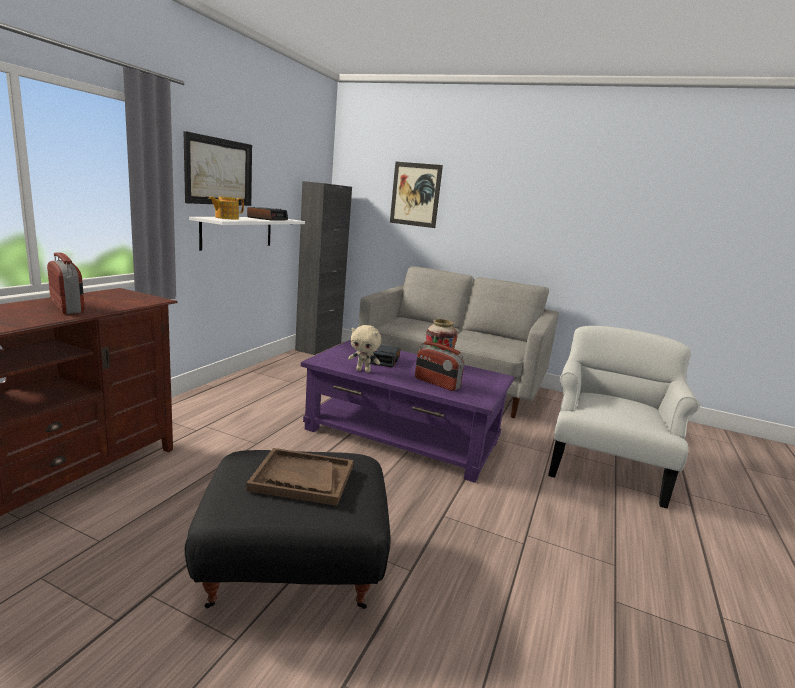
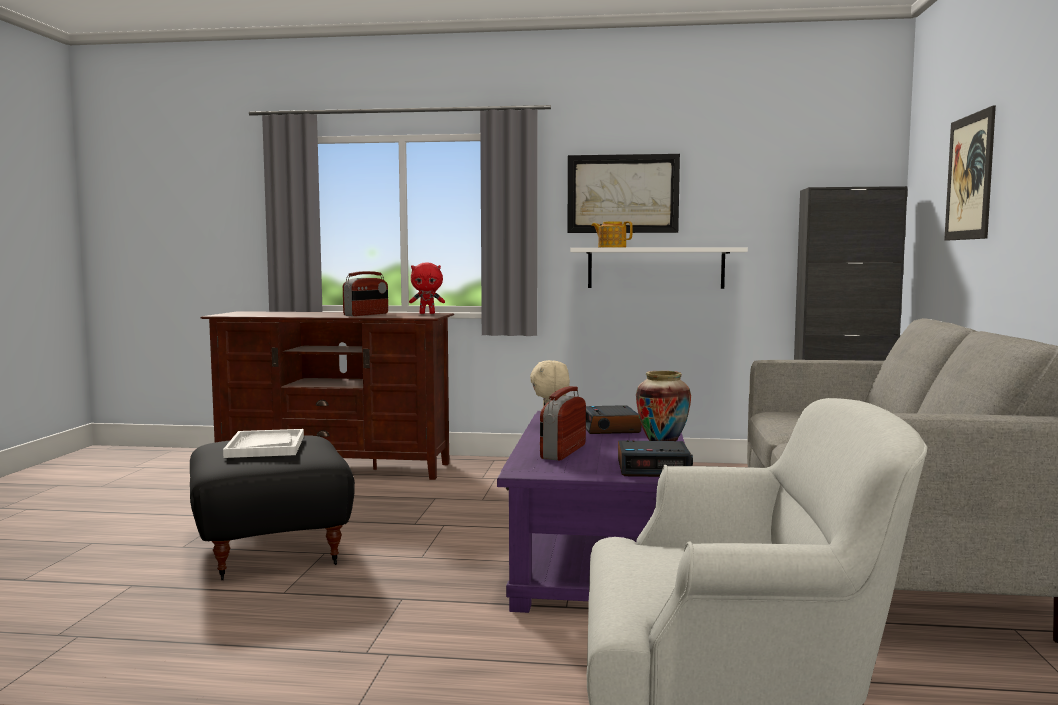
camera: 75 degrees right, 10 degrees down
brown tray [246,448,353,506] -> white tray [223,429,304,458]
alarm clock [247,207,288,221] -> alarm clock moved to [618,440,693,477]
none -> red plush toy [409,263,445,314]

